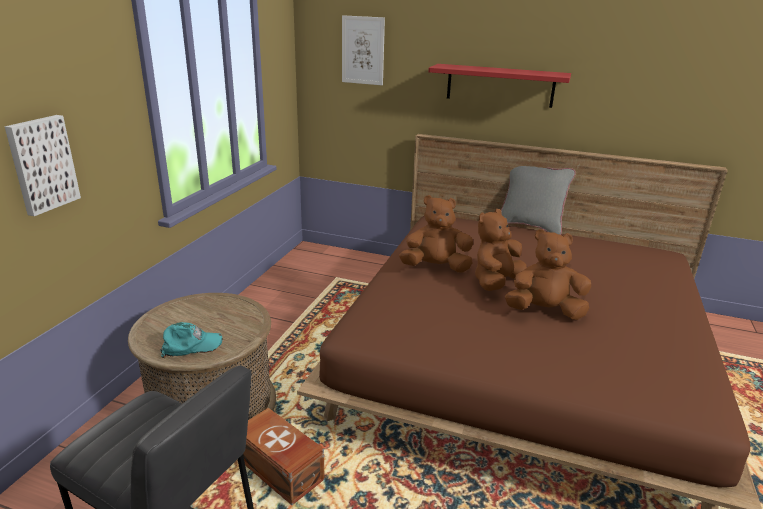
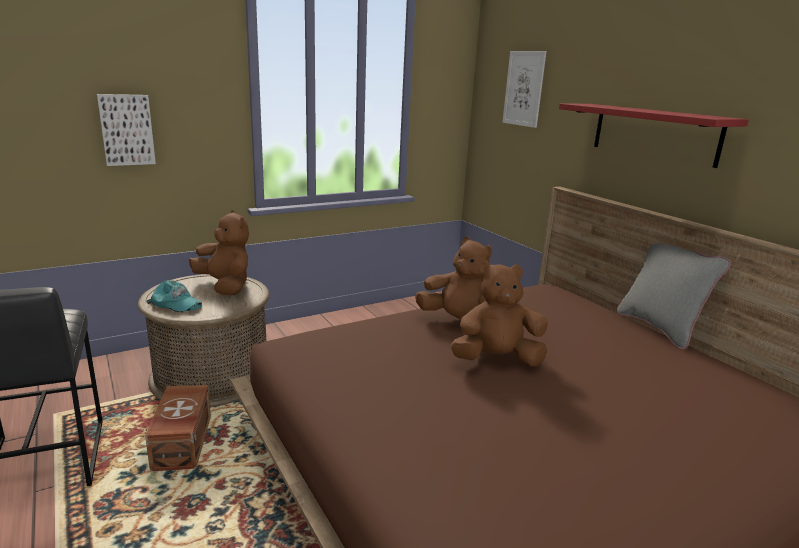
camera: 40 degrees right, 5 degrees down
brown plush toy [505,229,591,320] -> brown plush toy moved to [189,210,249,295]

